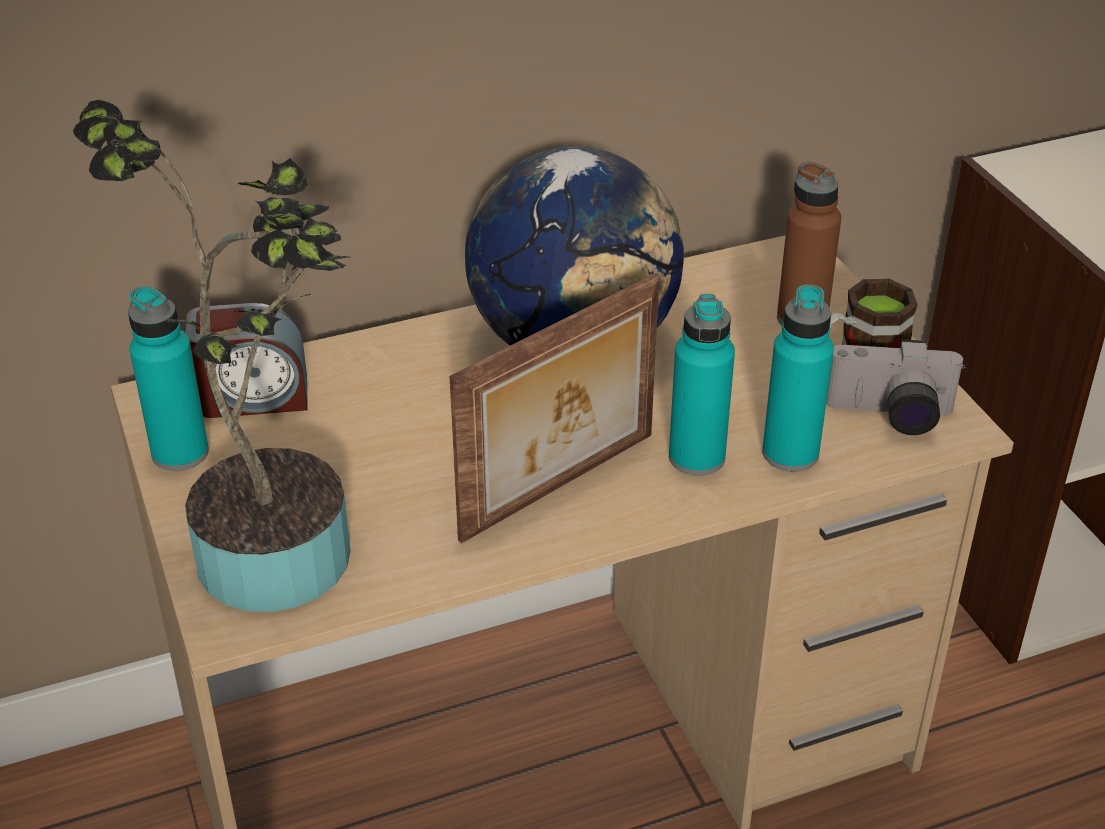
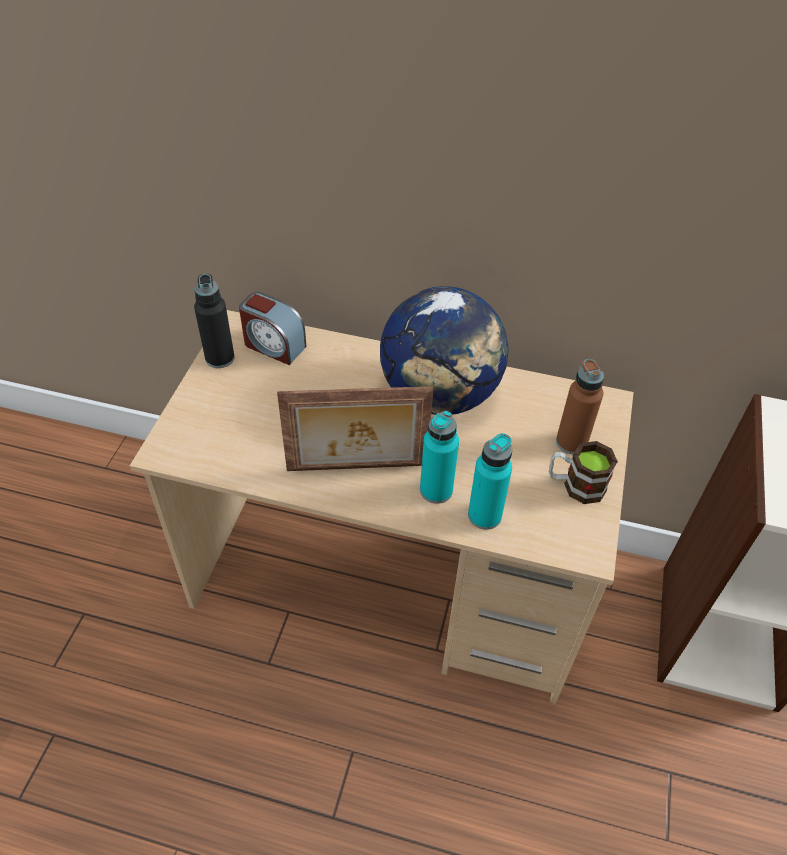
camera: 35 degrees right, 10 degrees up
potted plant [73,100,350,612] -> none
turquoise bottle [128,286,209,471] -> black bottle [194,274,235,368]
camera [826,339,965,435] -> none

